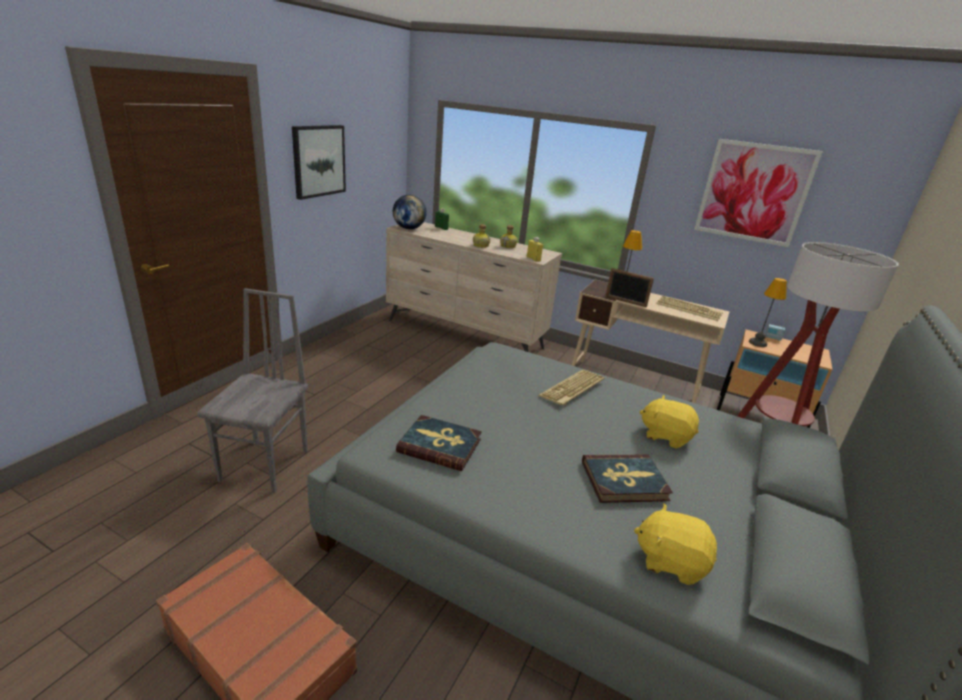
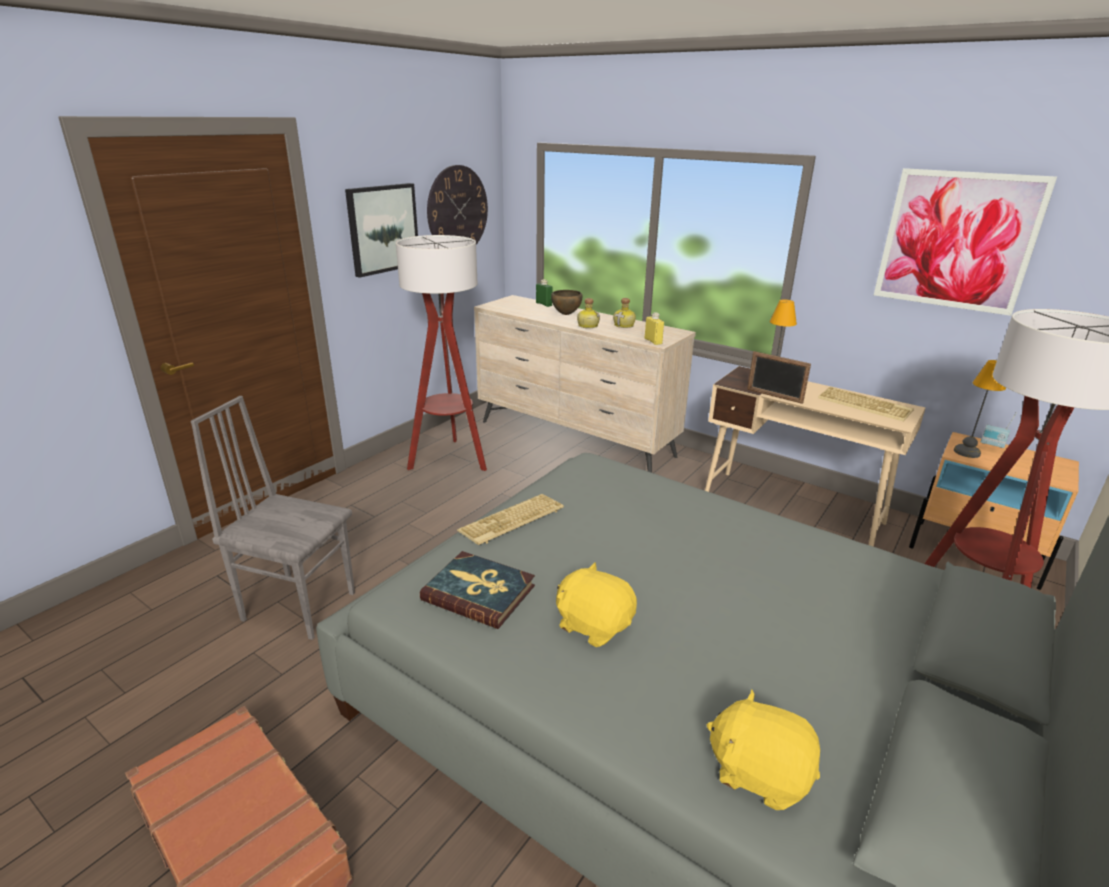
camera: 10 degrees right, 0 degrees up
grey chair [197,288,308,493] -> grey chair turned 90 degrees counterclockwise [191,396,355,640]
globe [393,195,427,229] -> none
keyboard [538,370,605,406] -> keyboard moved to [457,494,564,545]
book [582,455,673,503] -> none
yellow plush toy [640,395,699,448] -> yellow plush toy moved to [556,563,637,647]
none -> floor lamp [396,235,487,471]
none -> wall clock [427,165,488,245]
none -> brown bowl [551,290,583,315]

